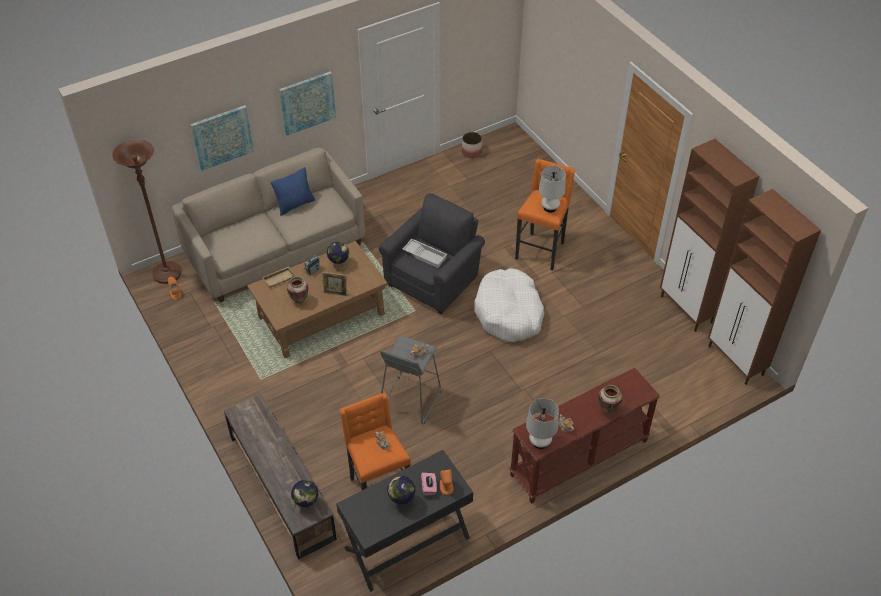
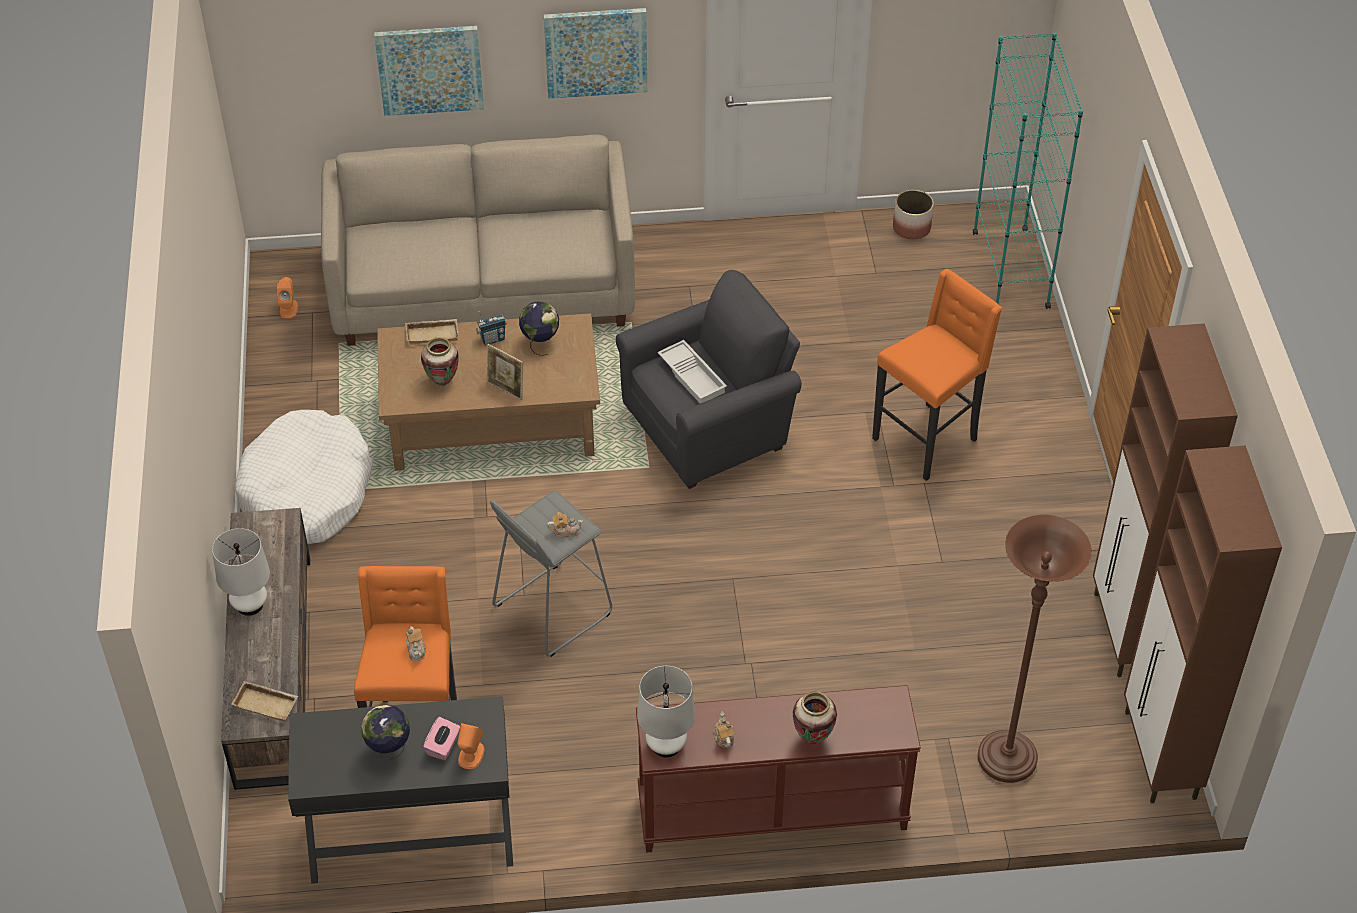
camera: 25 degrees right, 0 degrees up
brown floor lamp [112,139,182,284] -> brown floor lamp moved to [978,515,1092,783]
blue pillow [271,167,315,216] -> none
globe [291,480,318,508] -> beige tray [231,681,298,722]
white dog bed [474,268,544,342] -> white dog bed moved to [235,410,373,544]
white table lamp [539,166,566,213] -> white table lamp moved to [212,528,270,616]
none -> turquoise bookcase [973,32,1083,309]

